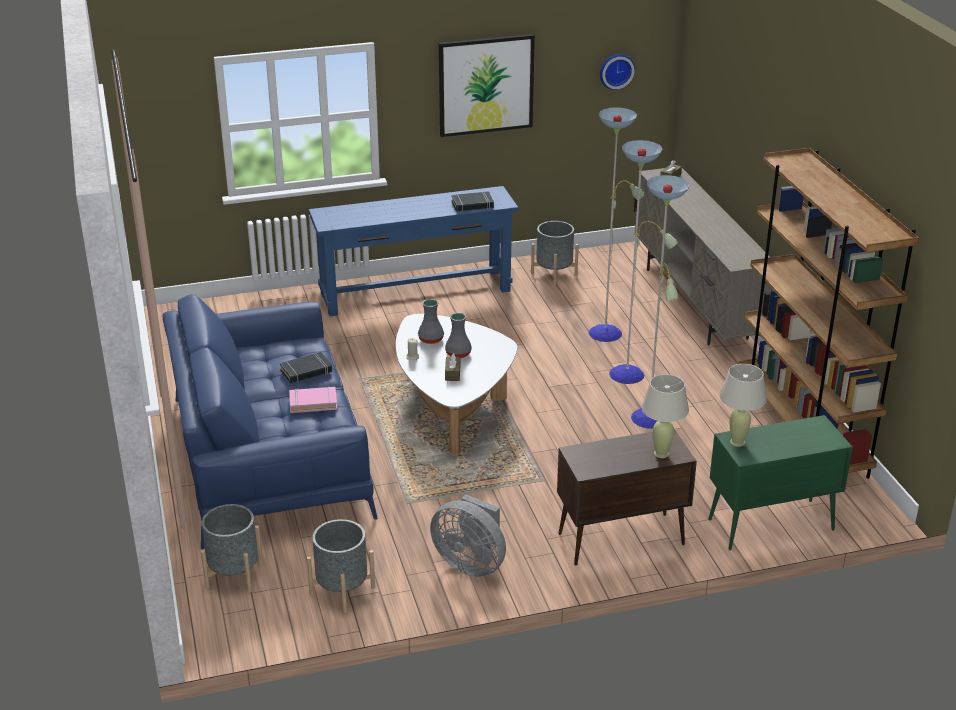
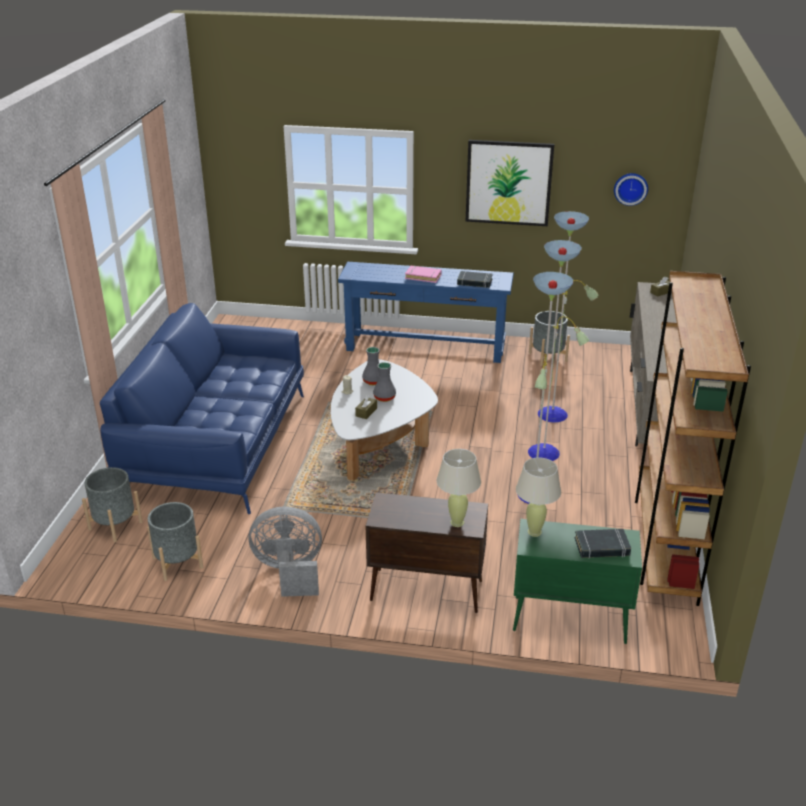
camera: 25 degrees right, 0 degrees up
black book [280,352,332,383] -> black book moved to [575,529,631,559]
pink book [289,387,337,413] -> pink book moved to [405,266,442,283]
grey fan [430,494,506,577] -> grey fan turned 120 degrees clockwise [249,506,322,597]

